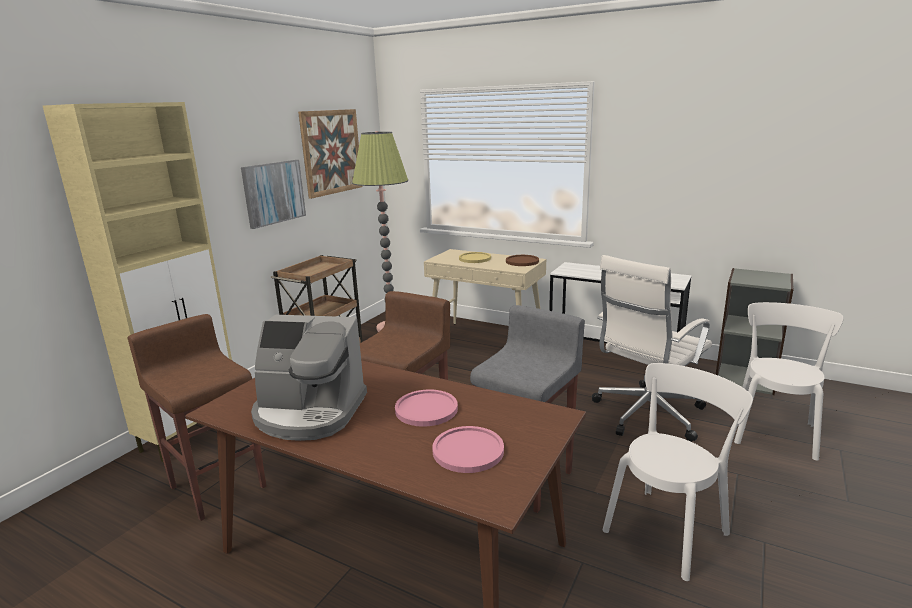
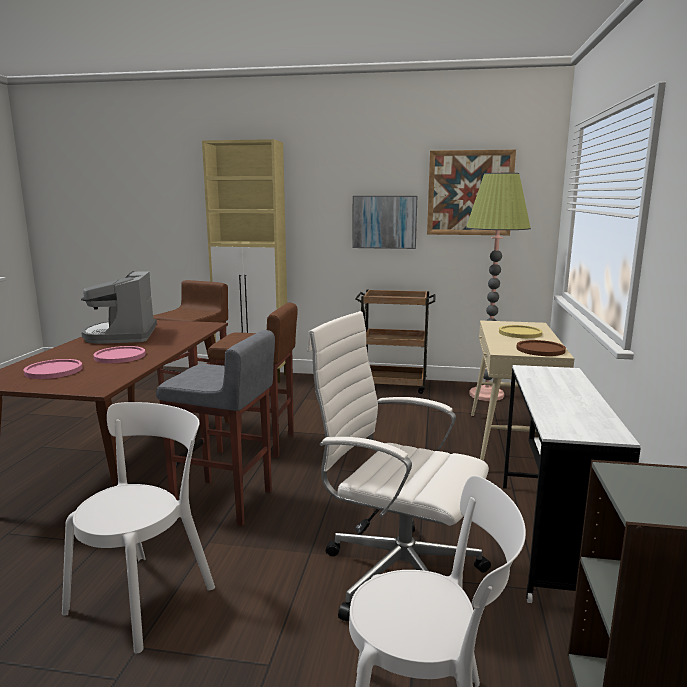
camera: 70 degrees right, 5 degrees down
white chair [602,363,753,581] -> white chair turned 90 degrees counterclockwise [62,402,215,653]

